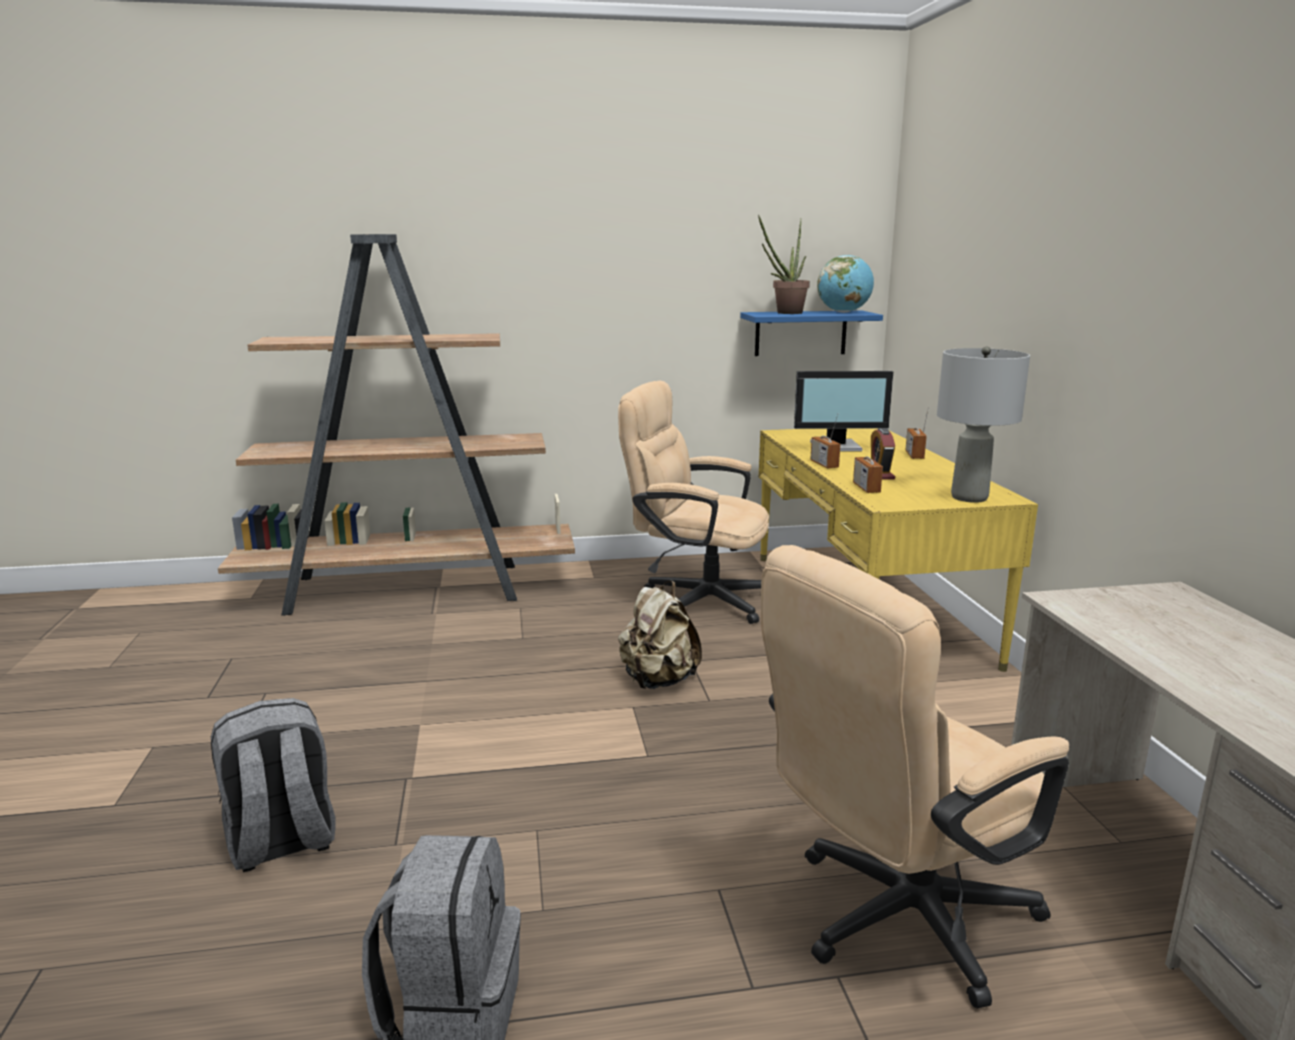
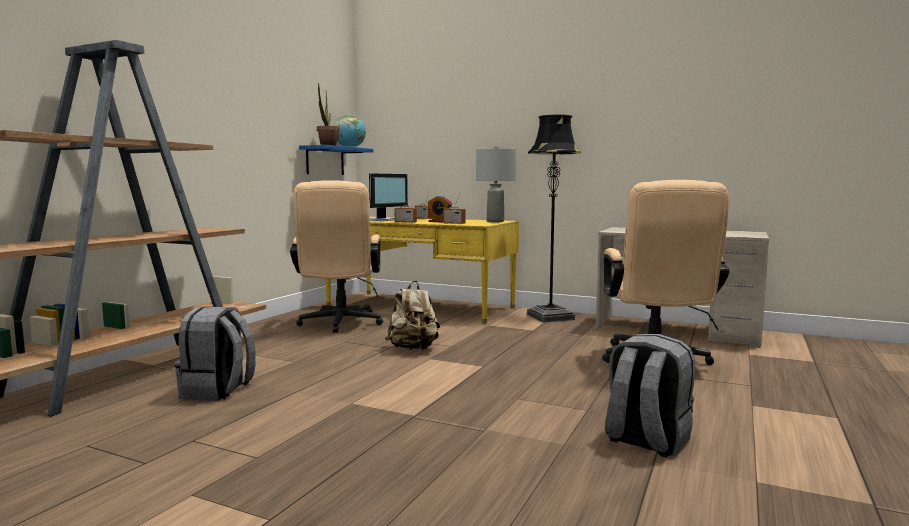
camera: 55 degrees left, 10 degrees down
grey backpack [211,698,336,872] -> grey backpack moved to [175,307,256,401]
beige office chair [618,380,769,624] -> beige office chair turned 60 degrees counterclockwise [290,180,383,333]
none -> black floor lamp [527,115,581,323]

